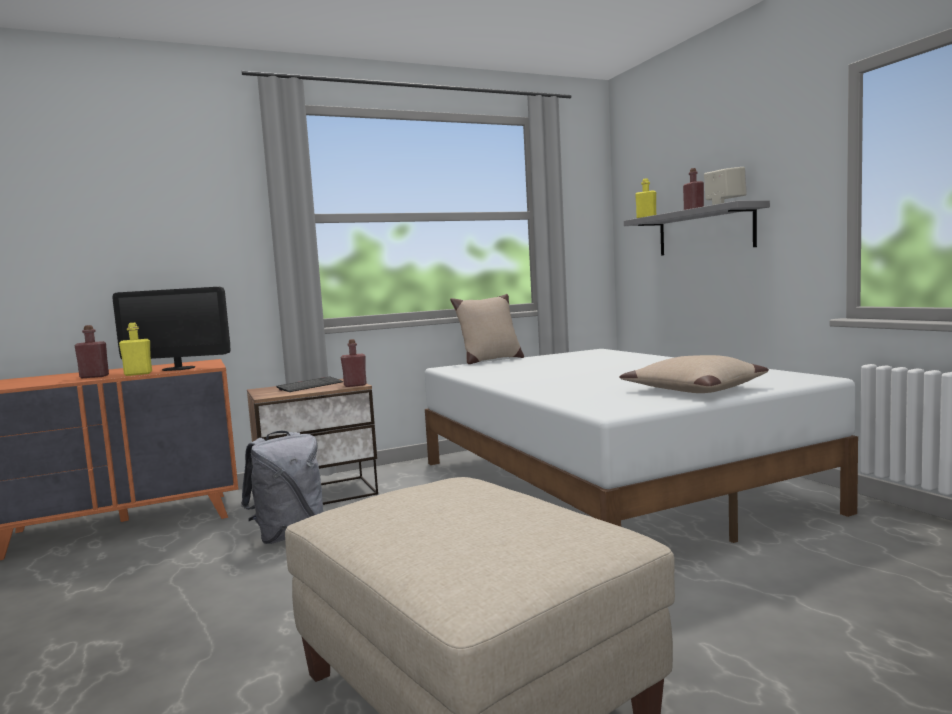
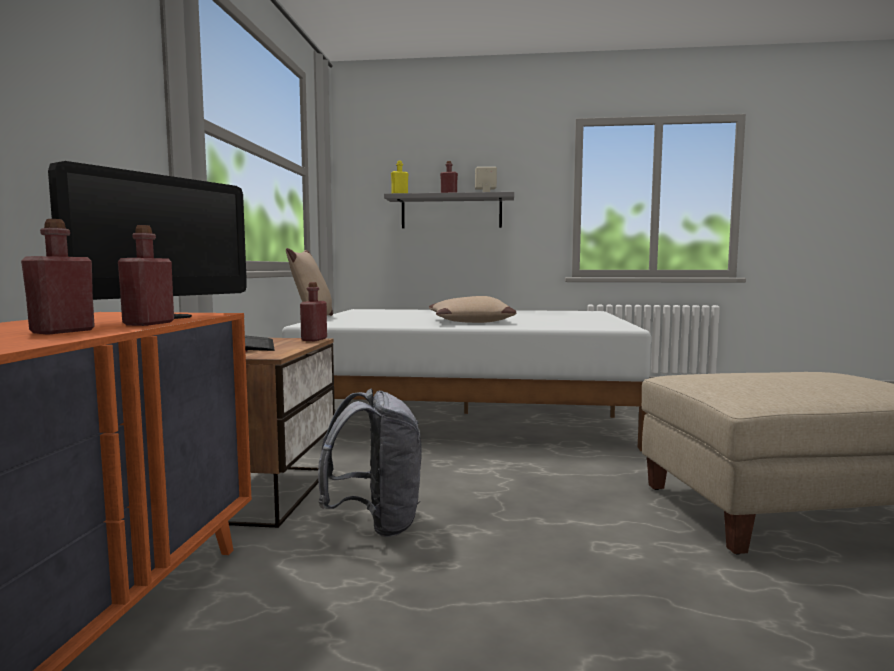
camera: 60 degrees left, 0 degrees up
yellow bottle [119,323,152,376] -> red bottle [118,225,174,326]
beige pillow [619,355,769,393] -> beige pillow moved to [429,296,516,323]

